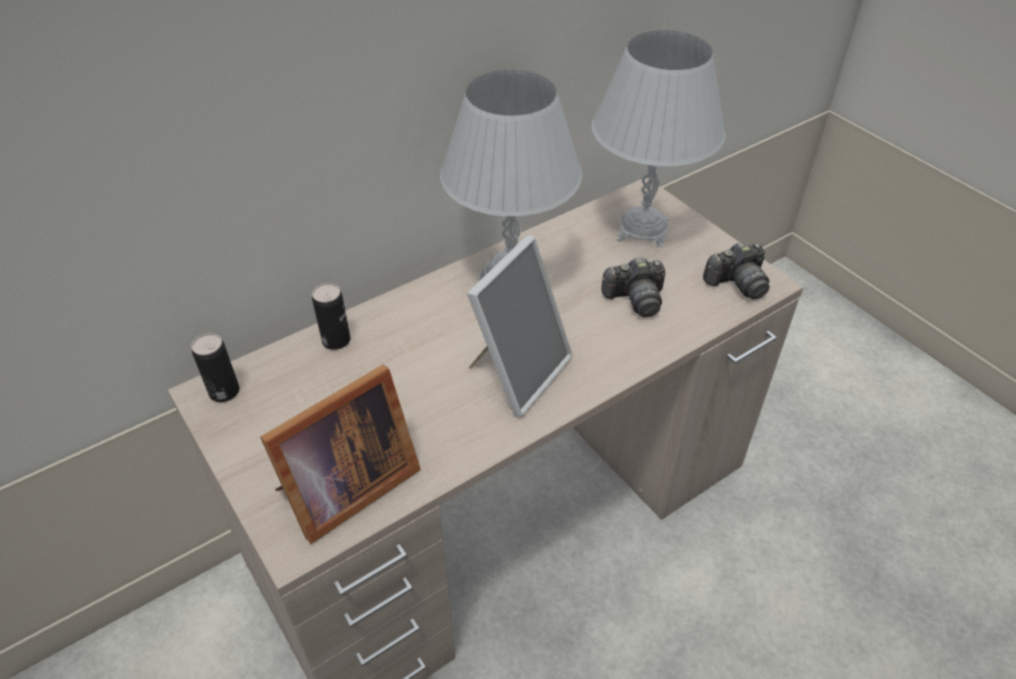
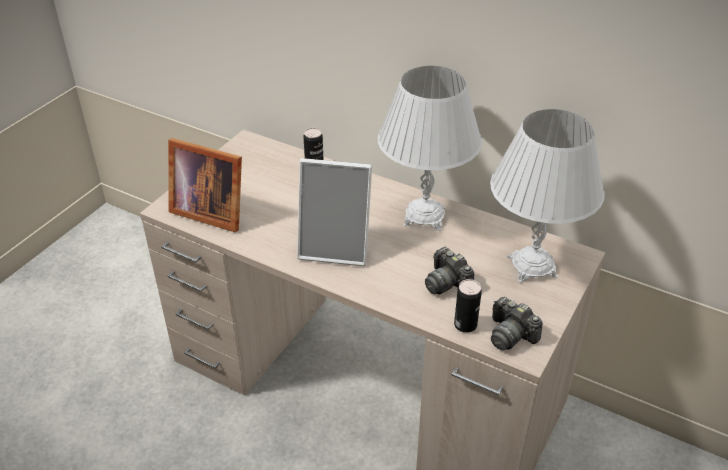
camera: 65 degrees right, 5 degrees down
can [191,333,239,402] -> can moved to [454,279,482,333]

